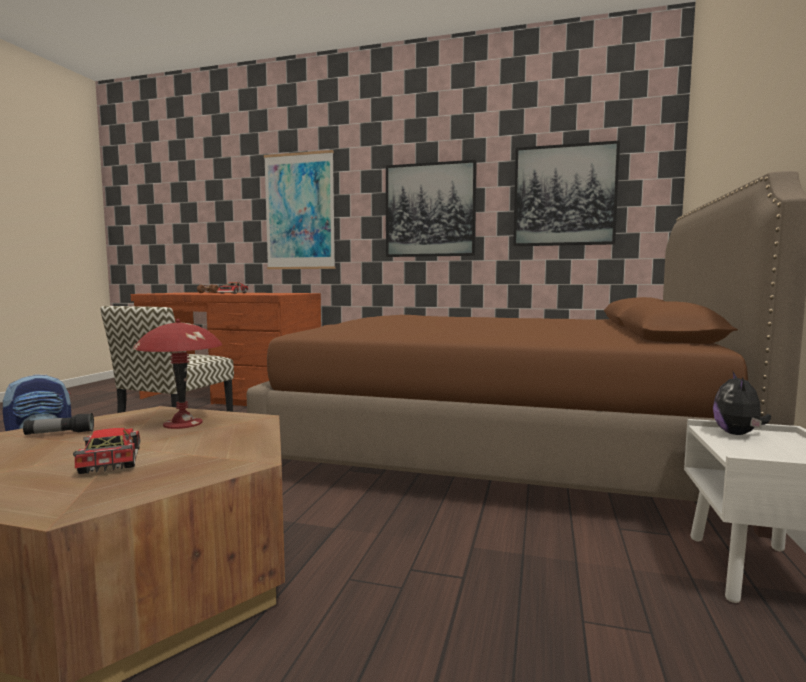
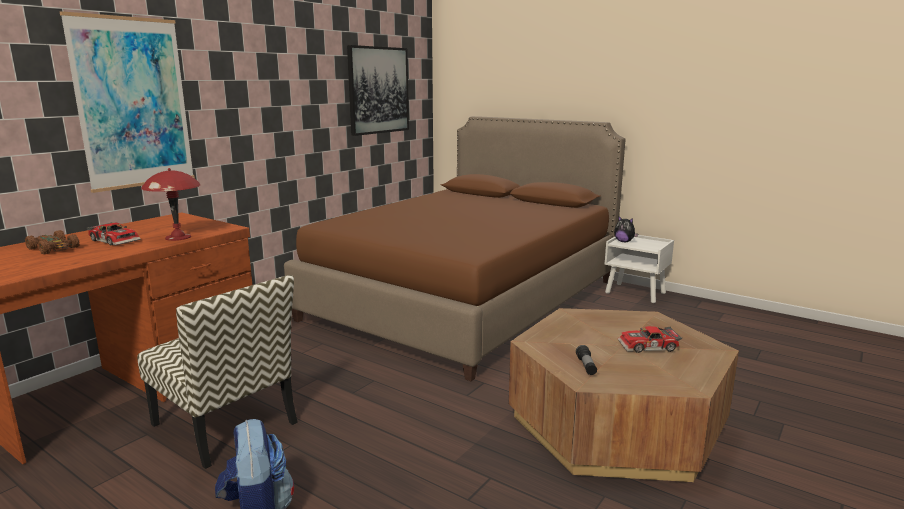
camera: 70 degrees left, 10 degrees up
red table lamp [133,319,222,429] -> red table lamp moved to [141,168,200,241]
picture [386,160,477,257] -> none

